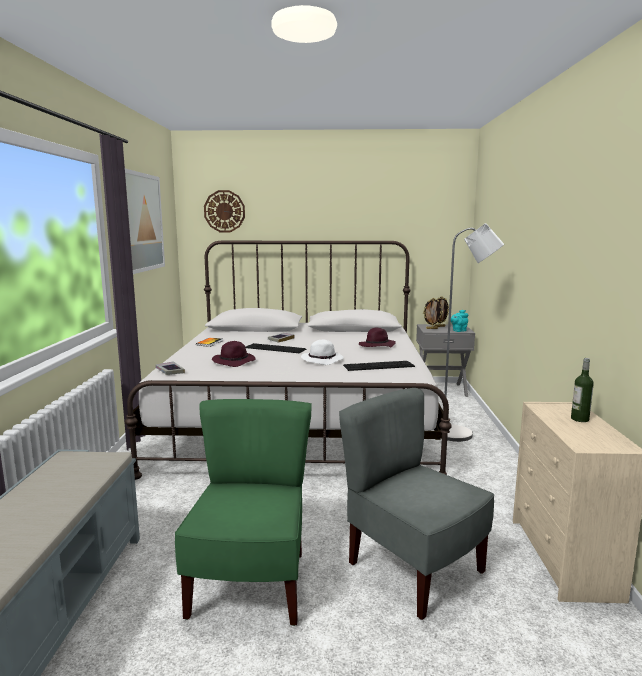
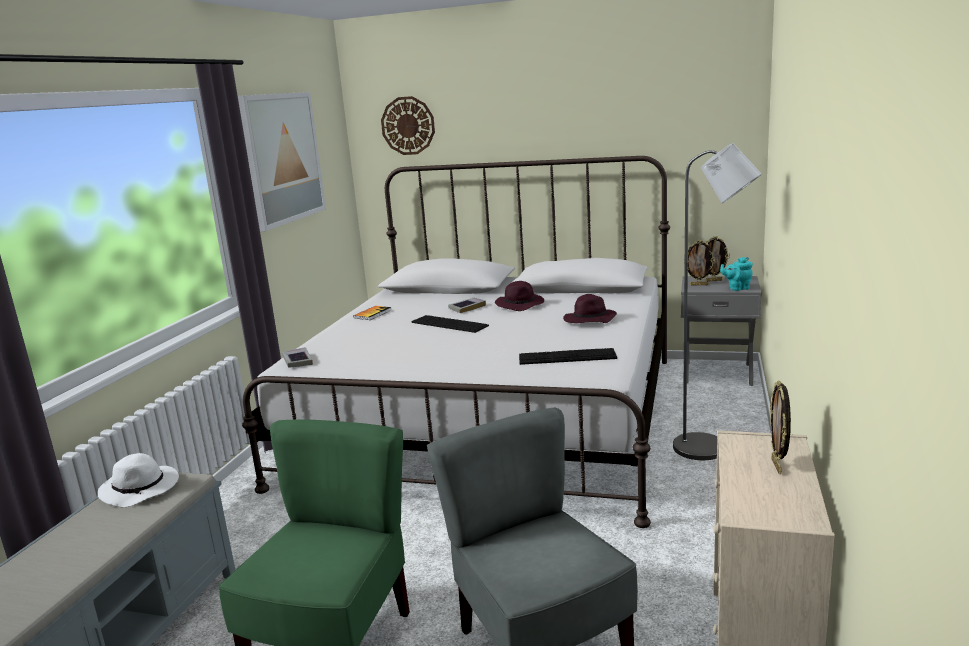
camera: 15 degrees right, 5 degrees up
purple hat [212,341,256,367] -> purple hat moved to [495,281,544,311]
white hat [301,339,344,365] -> white hat moved to [98,453,179,507]
bottle [571,358,594,422] -> picture frame [770,380,791,474]

